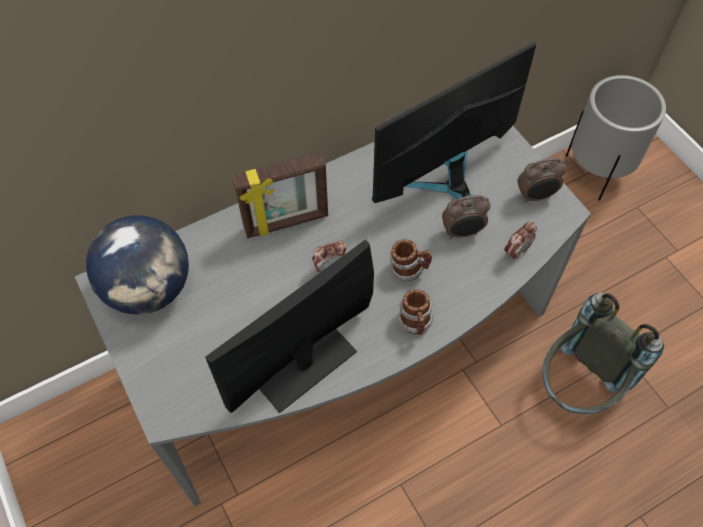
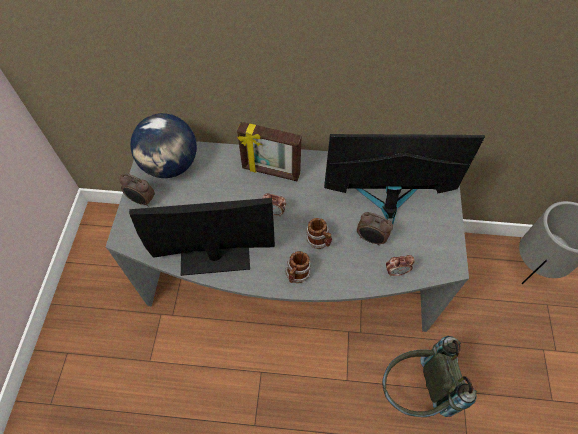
camera: 35 degrees right, 0 degrees up
alarm clock [517,158,567,203] -> alarm clock moved to [120,173,155,207]

